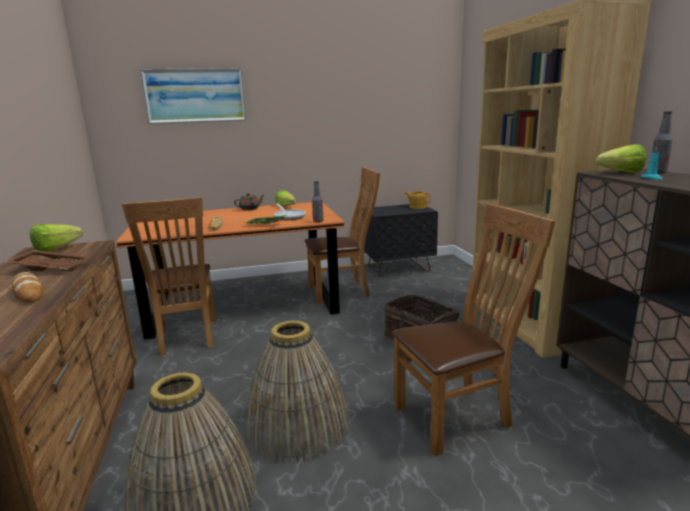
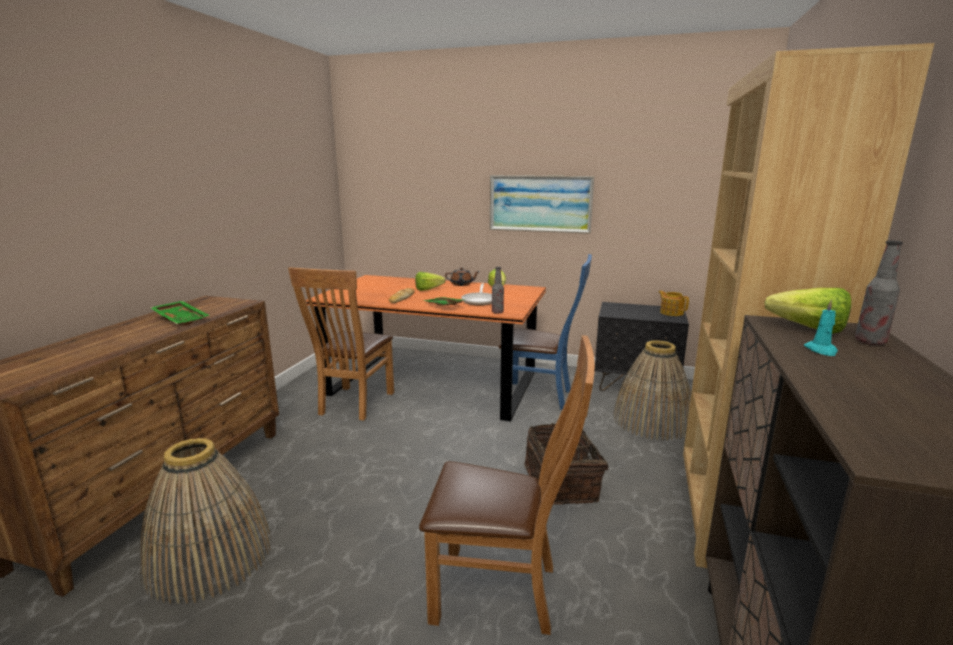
camera: 30 degrees right, 0 degrees up
brown tray [5,250,90,272] -> green tray [151,301,209,326]
bread [12,272,43,303] -> none
lettuce [30,224,83,252] -> lettuce moved to [415,272,446,291]
picture [140,68,246,124] -> picture moved to [490,175,594,234]
basket [246,321,348,462] -> basket moved to [613,340,691,441]
brown chair [305,167,380,304] -> blue chair [499,254,592,410]

